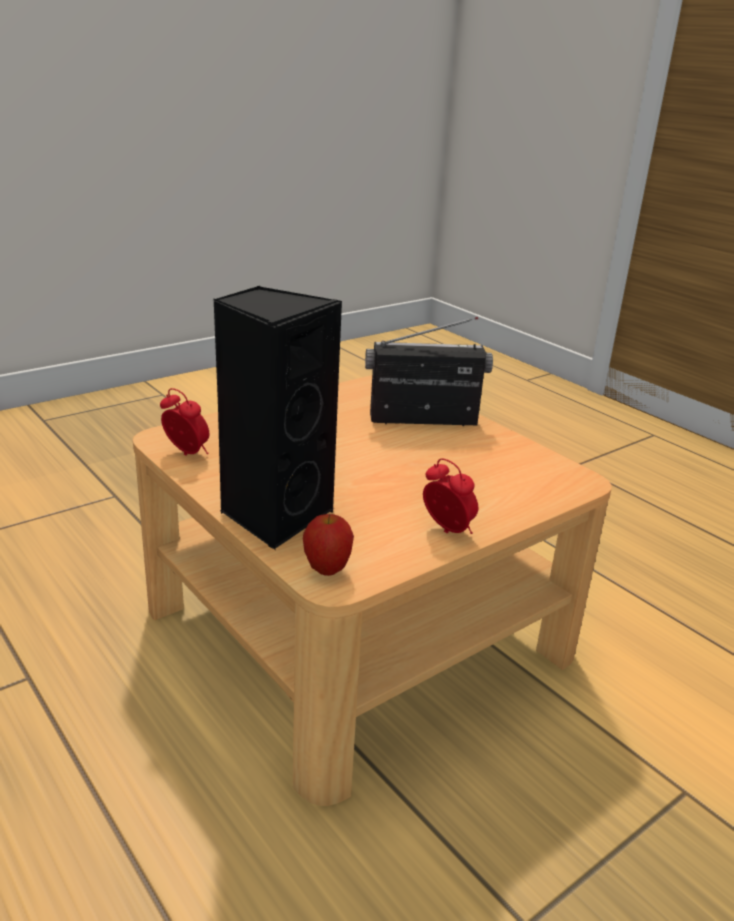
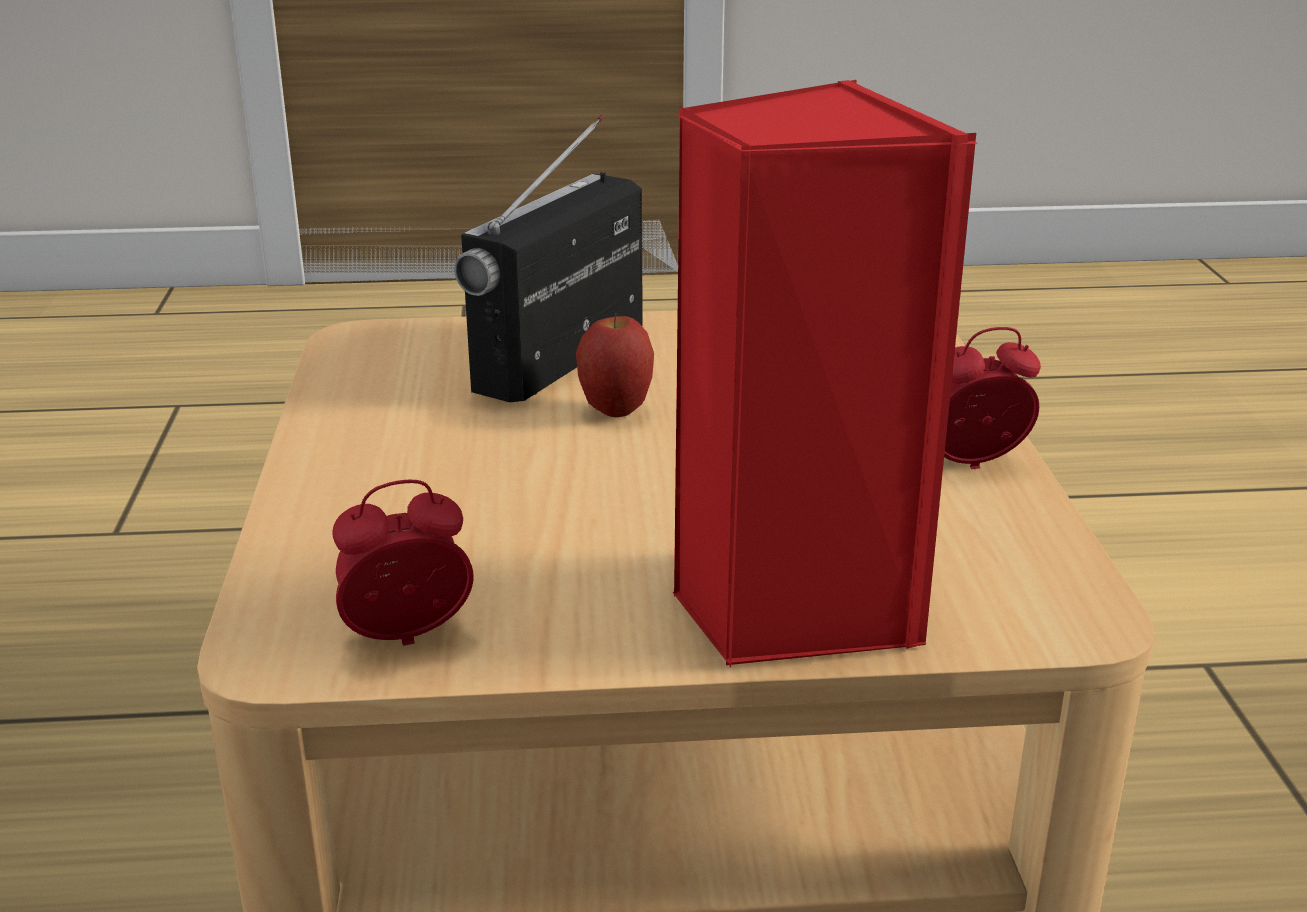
camera: 55 degrees left, 0 degrees up
black speaker [213,286,342,550] -> red speaker [672,80,979,667]
apple [303,514,354,576] -> apple moved to [576,312,654,417]

